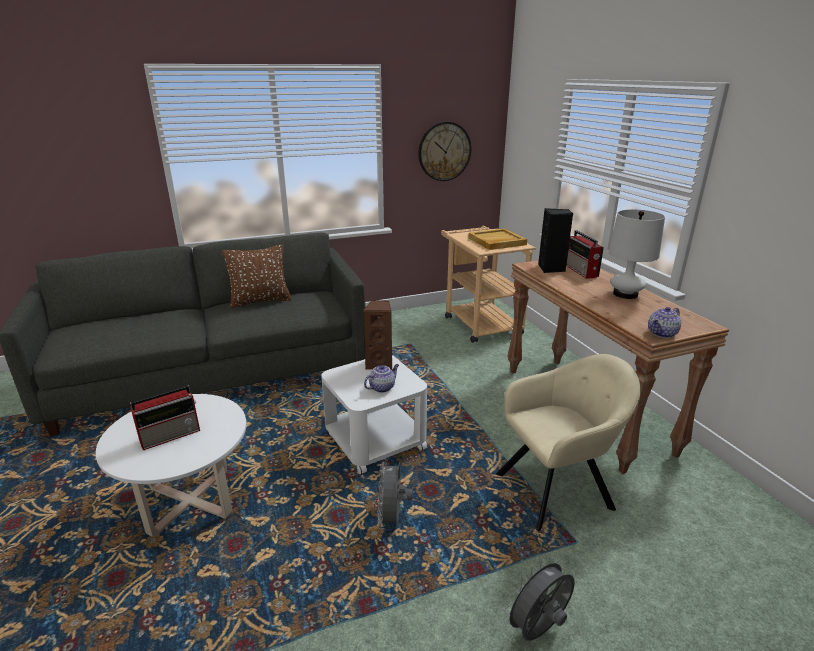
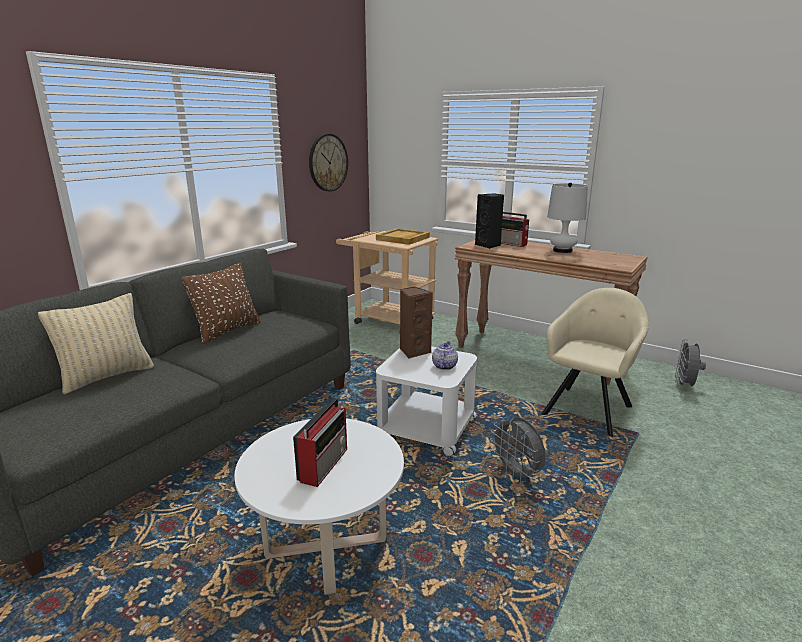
camera: 35 degrees left, 5 degrees down
grey fan [503,556,575,641] -> grey fan moved to [675,339,706,388]
teapot [648,307,681,338] -> none
none -> beige pillow [38,293,154,394]

